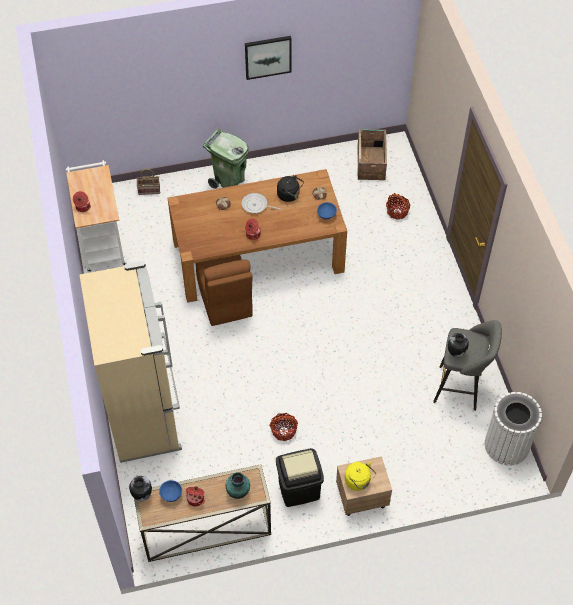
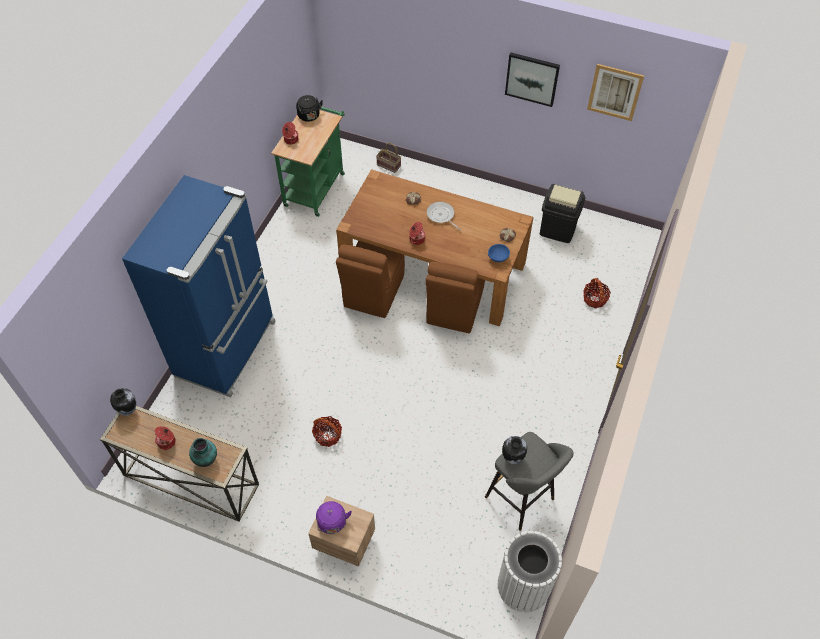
camera: 35 degrees right, 0 degrees up
white cart [66,160,127,272] -> green cart [271,107,345,217]
beige fridge [80,261,182,463] -> blue fridge [122,175,276,397]
blue bowl [159,480,182,502] -> none
green trash can [203,129,249,189] -> none
black trash can [276,448,324,507] -> black trash can moved to [540,184,586,243]
black kettle [277,175,304,202] -> black kettle moved to [296,95,323,122]
yellow kettle [345,462,376,491] -> purple kettle [316,501,352,534]
crate [358,129,387,180] -> none
none -> brown chair [426,261,485,333]
none -> picture [587,64,644,121]

